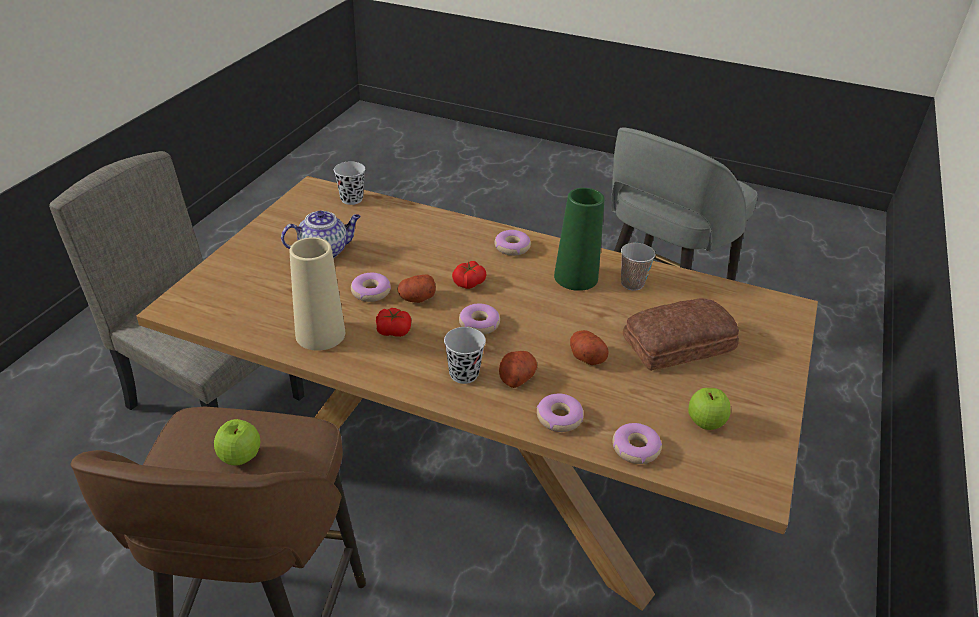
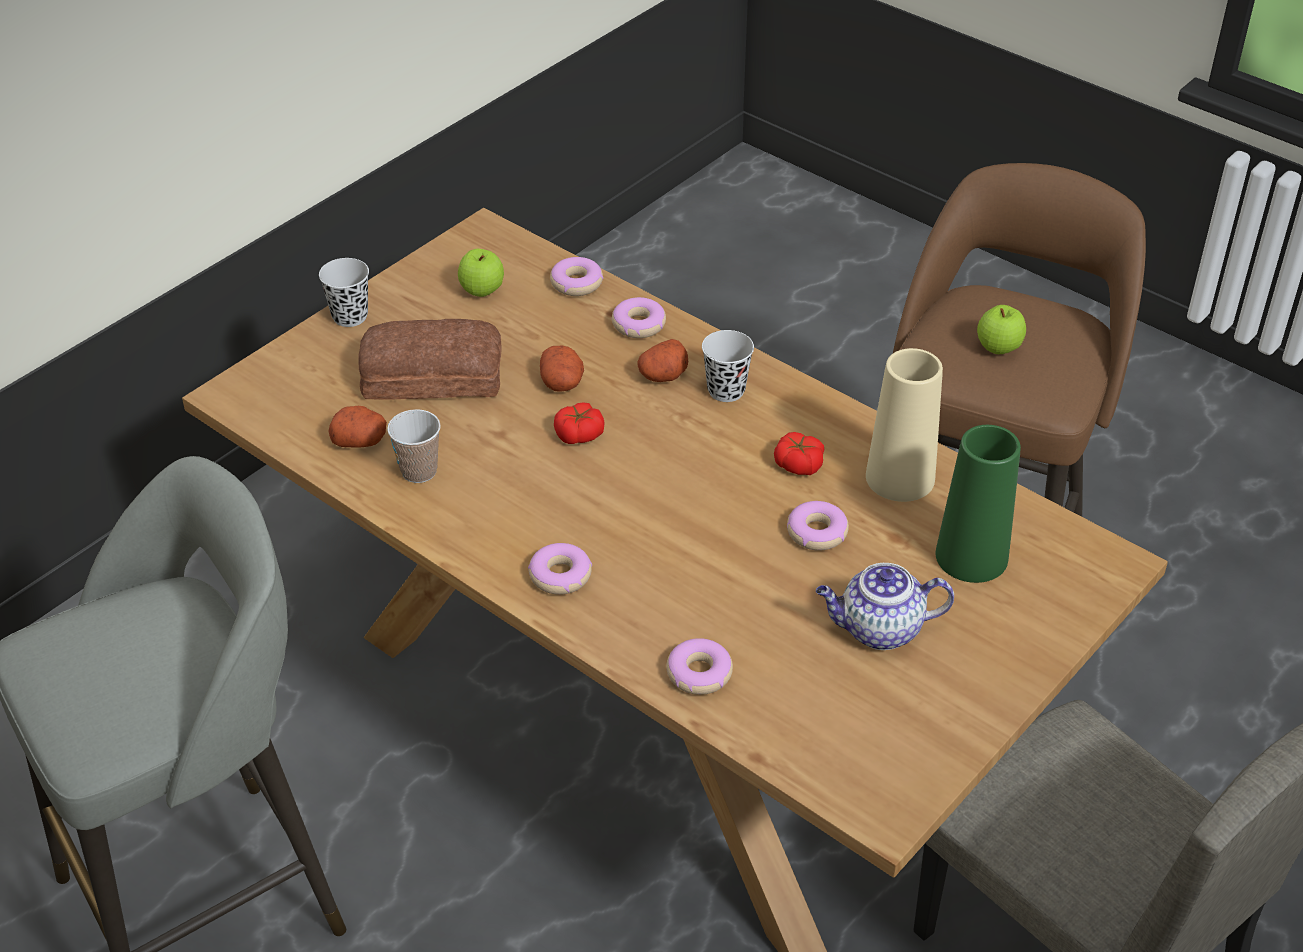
camera: 160 degrees left, 5 degrees up
black cup [334,161,365,205] -> black cup moved to [319,258,369,327]
potato [397,274,436,303] -> potato moved to [328,406,387,448]
tomato [452,261,487,289] -> tomato moved to [554,402,605,444]
donut [459,304,500,335] -> donut moved to [666,638,733,695]
green vase [554,188,605,291] -> green vase moved to [936,425,1021,583]

